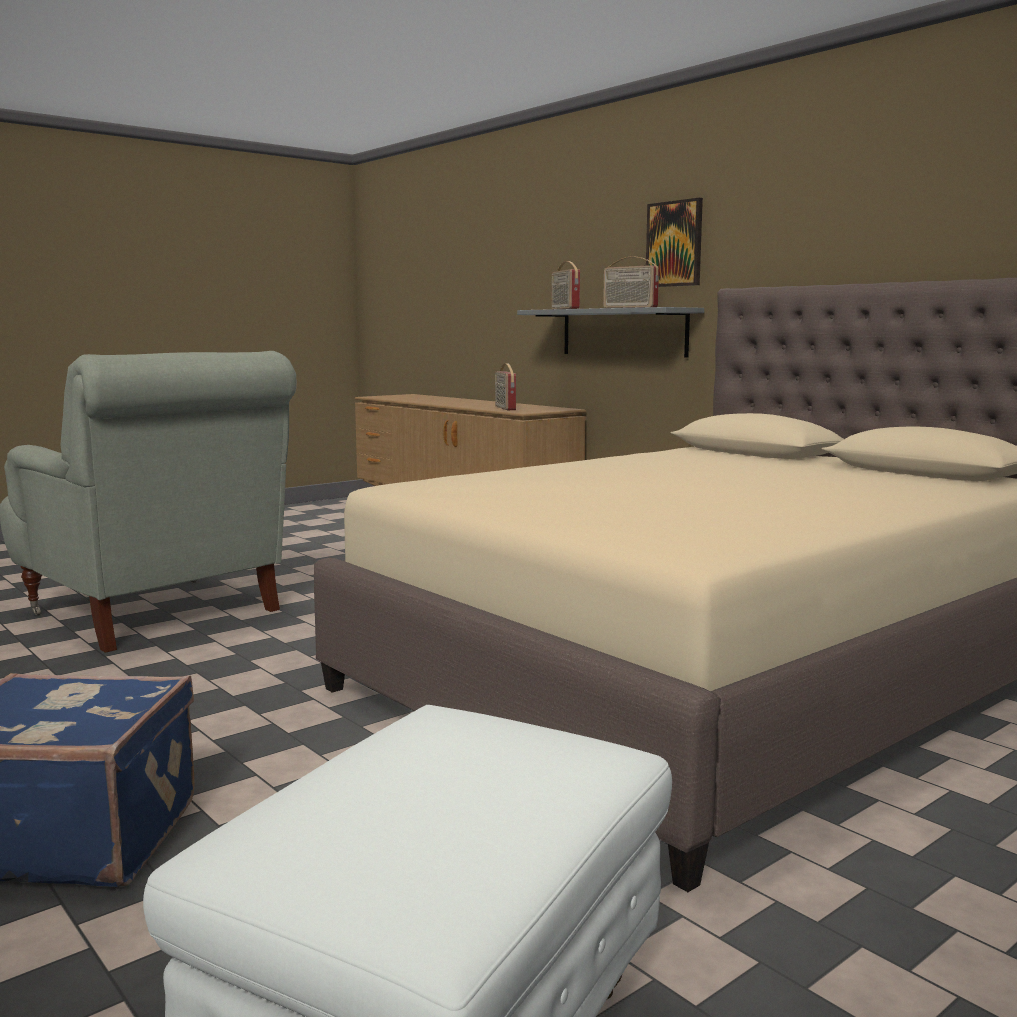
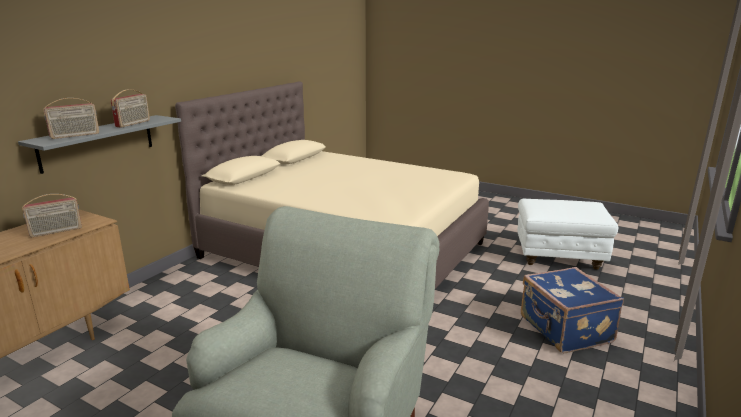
camera: 110 degrees left, 10 degrees up
picture [646,198,703,287] -> none

